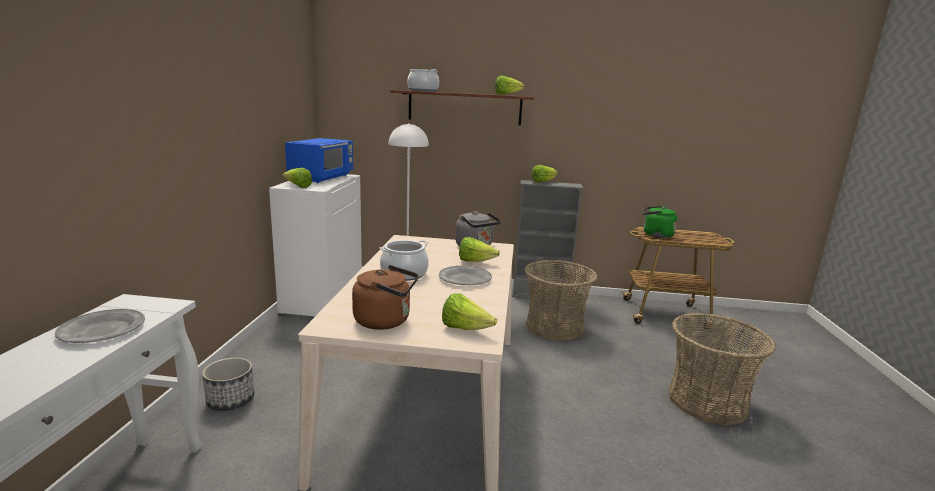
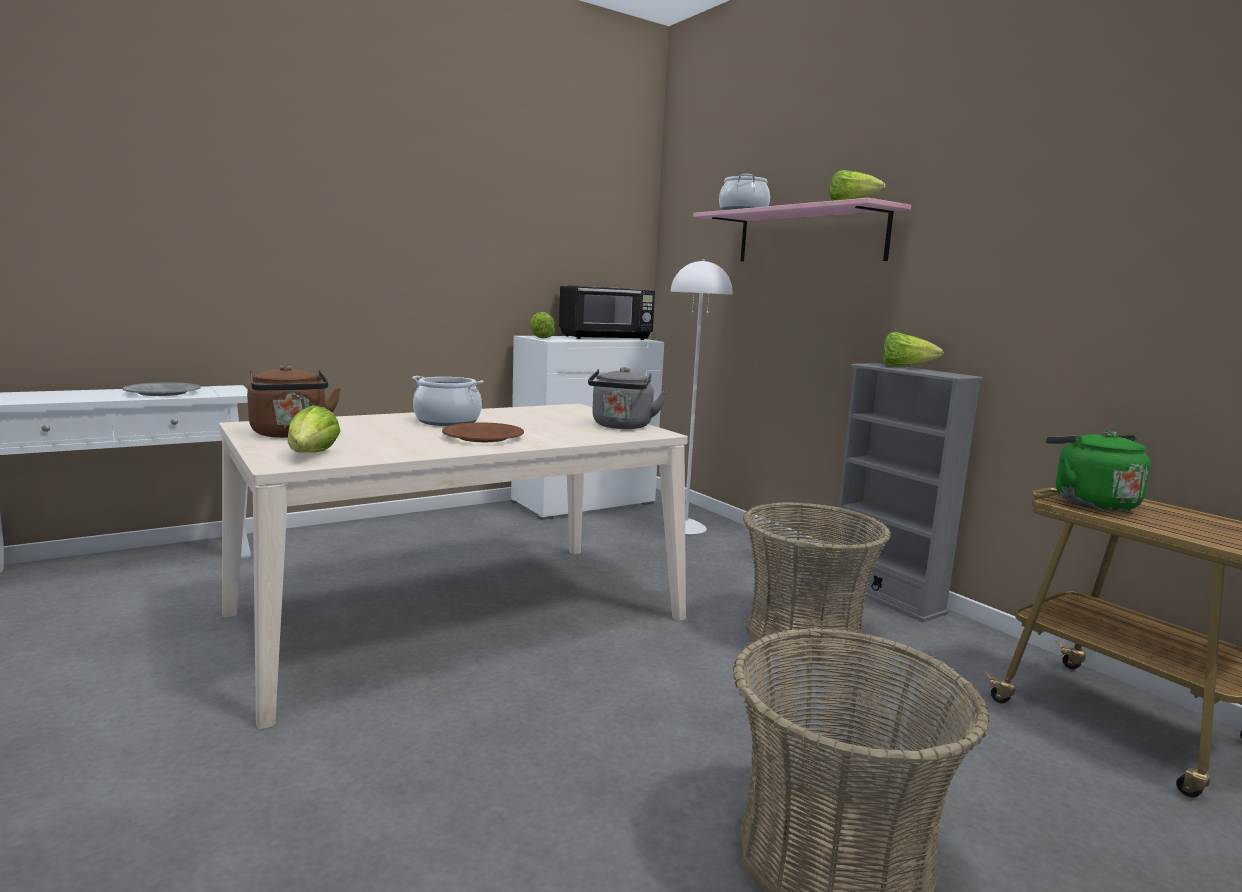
camera: 50 degrees right, 5 degrees down
planter [202,358,254,411] -> none
blue microwave [285,138,353,183] -> black microwave [559,286,655,340]
brown shelf [390,90,534,126] -> pink shelf [693,198,911,261]
grey plate [439,266,492,285] -> brown plate [442,422,524,442]
lettuce [459,237,500,262] -> none

